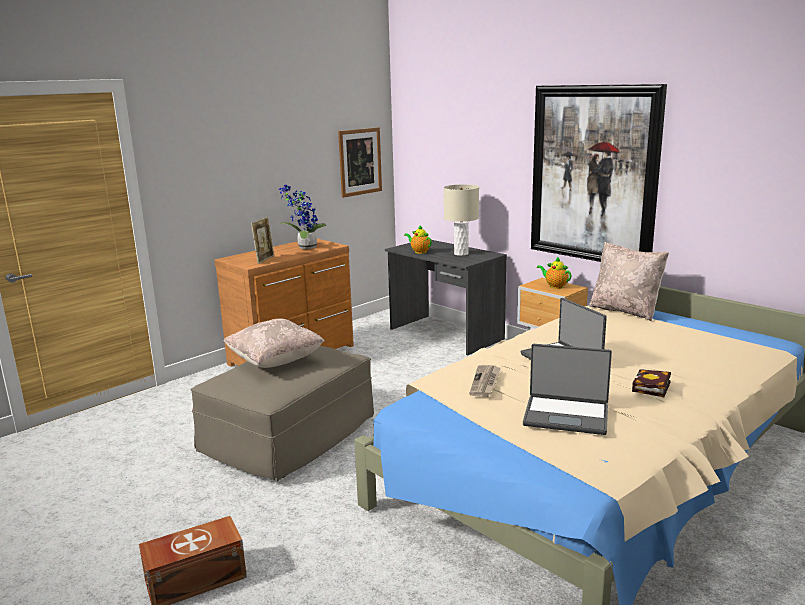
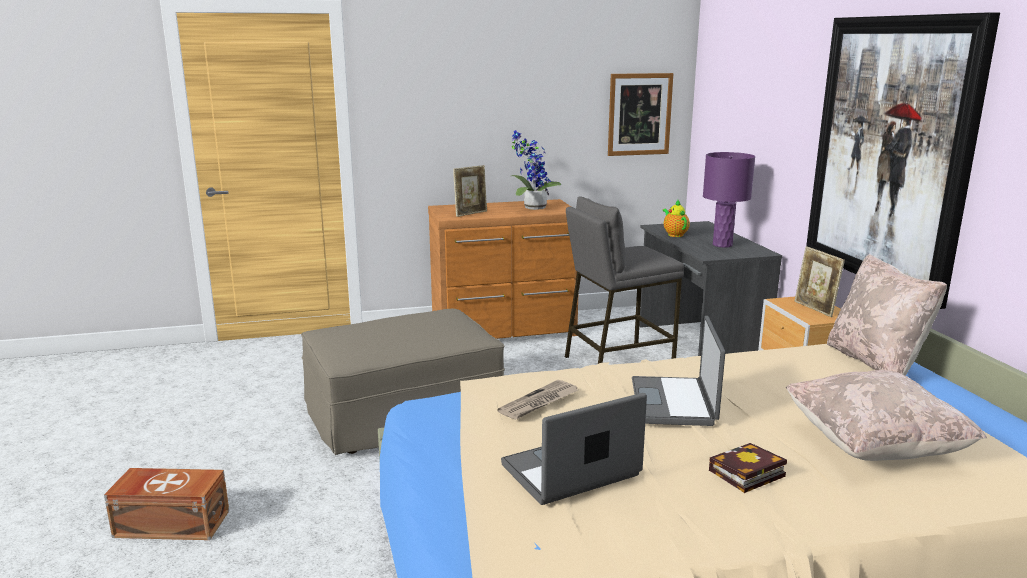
camera: 30 degrees right, 0 degrees up
beige pillow [223,319,325,368] -> beige pillow moved to [786,370,987,461]
beige table lamp [444,184,479,256] -> purple table lamp [703,152,755,248]
laptop [523,344,612,435] -> laptop turned 105 degrees clockwise [501,393,647,505]
teapot [537,256,572,289] -> picture frame [794,246,845,317]
none -> grey stool [565,196,684,364]

